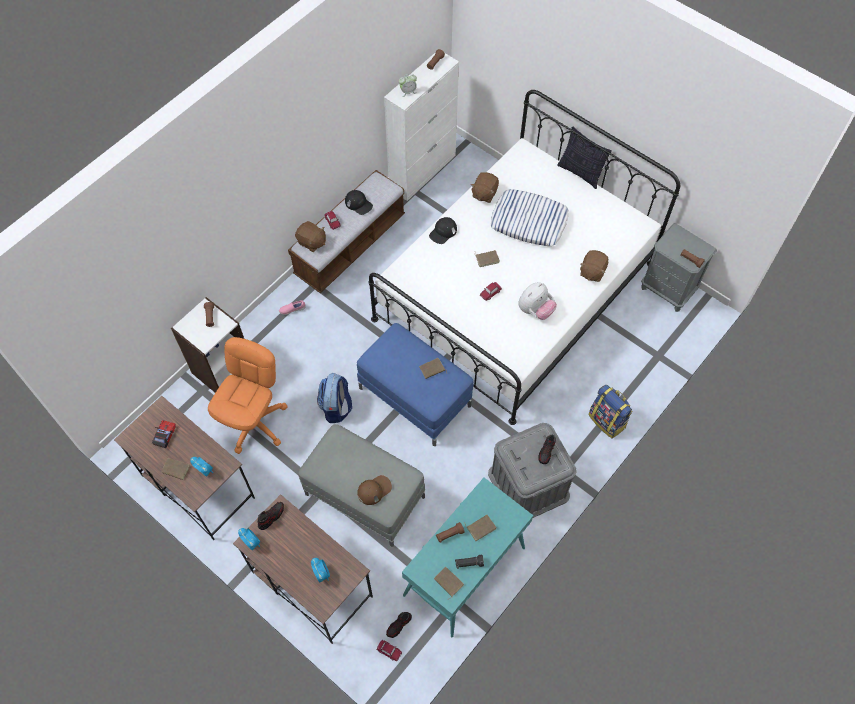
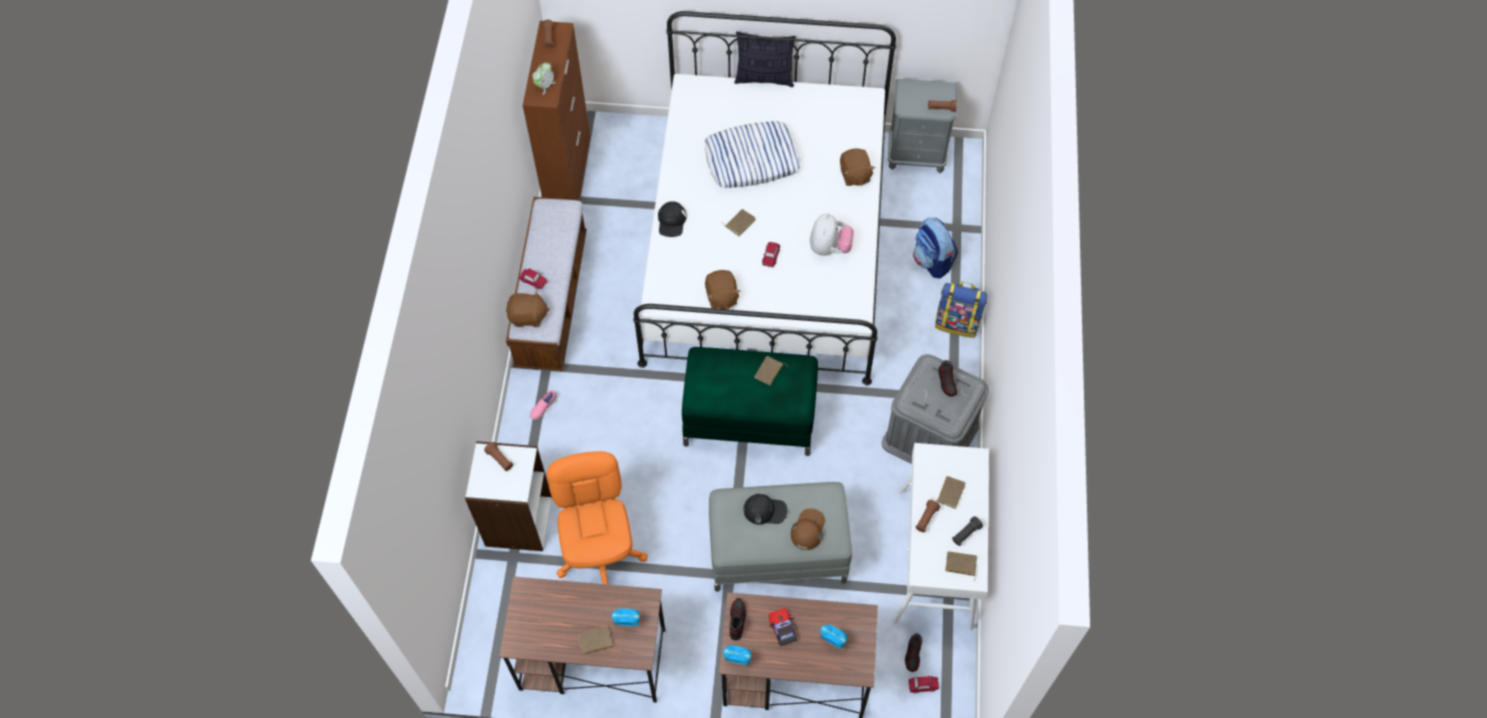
camera: 35 degrees left, 0 degrees up
toy car [152,420,176,448] -> toy car moved to [769,608,798,646]
backpack [317,373,352,423] -> backpack moved to [913,217,958,279]
black cap [345,190,373,215] -> black cap moved to [743,494,788,525]
blue ottoman [357,323,474,446] -> green ottoman [682,347,818,456]
white cabinet [384,53,459,201] -> brown cabinet [523,21,590,200]
turquoise console table [402,478,533,637] -> white console table [894,443,989,630]
brown plush toy [471,172,499,203] -> brown plush toy moved to [705,270,741,309]

